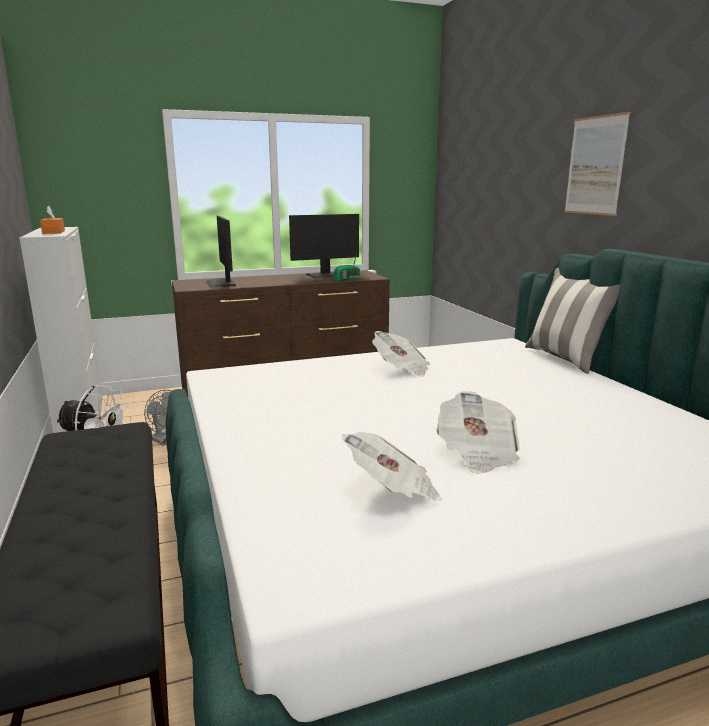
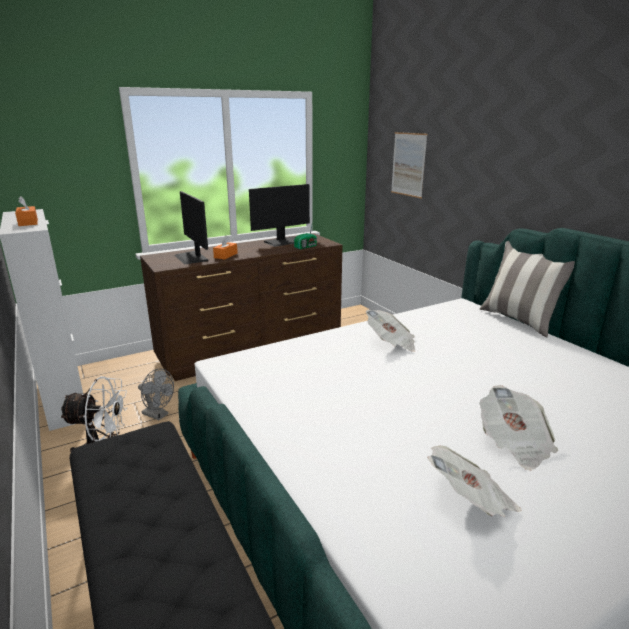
camera: 10 degrees left, 5 degrees up
picture [564,112,630,216] -> picture moved to [391,132,427,198]
none -> orange tissue box [213,235,238,259]

